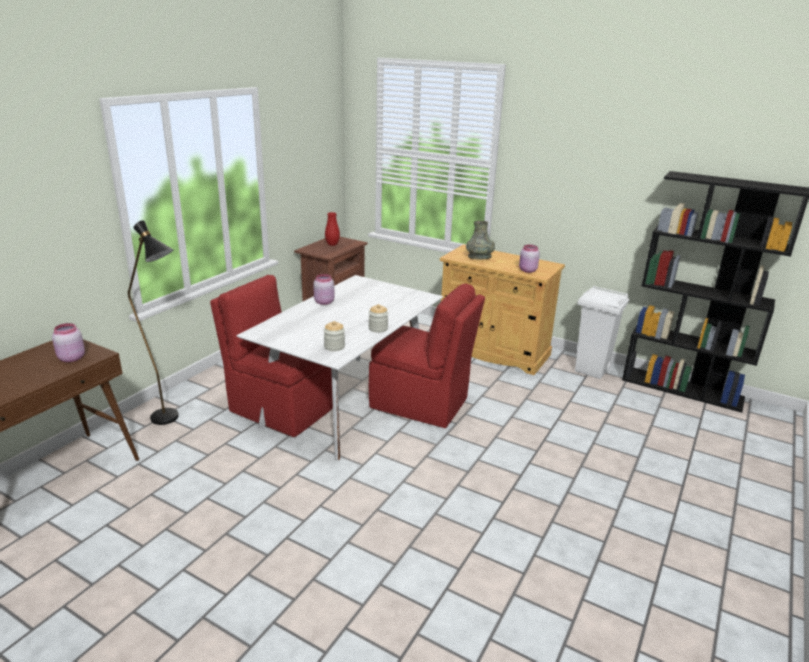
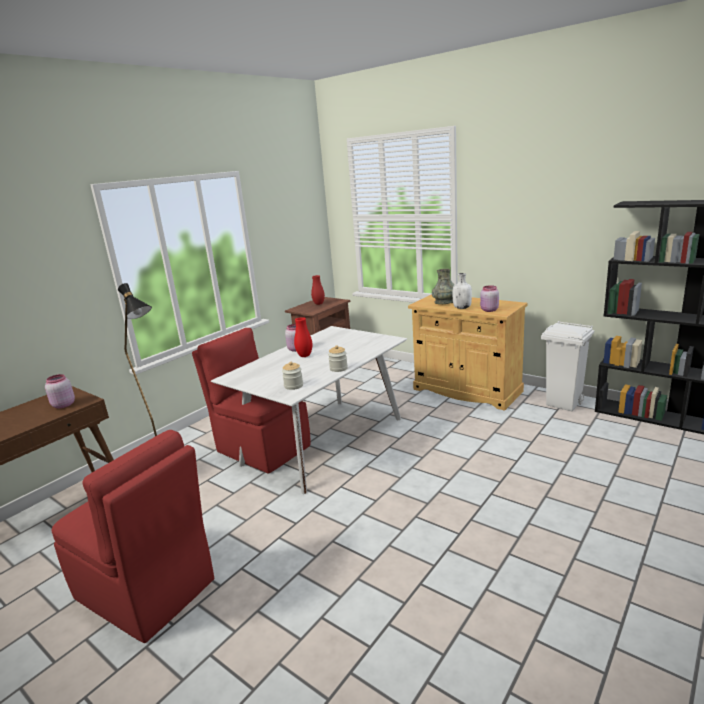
camera: 10 degrees right, 5 degrees down
red chair [369,283,485,428] -> red chair moved to [51,430,214,643]
none -> red vase [294,317,312,357]
none -> white bottle [453,273,472,309]

